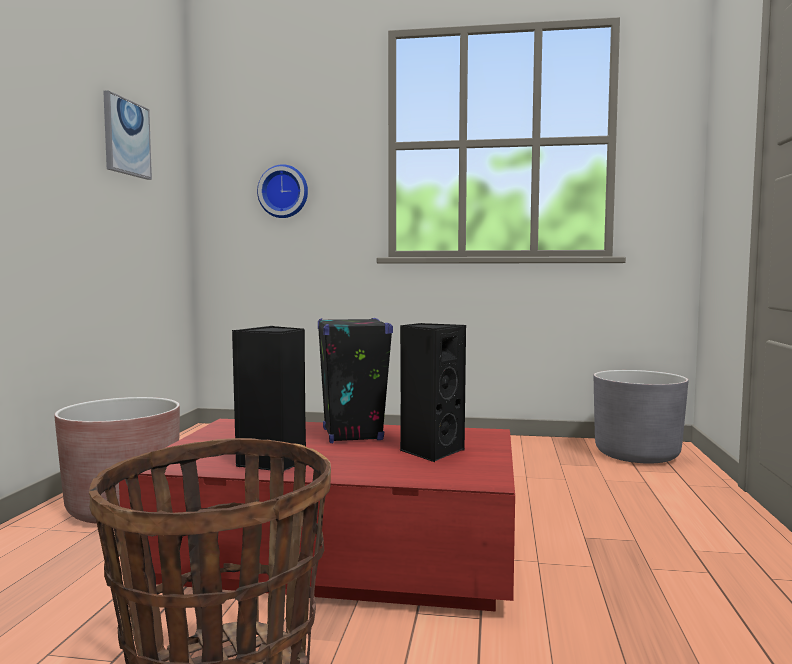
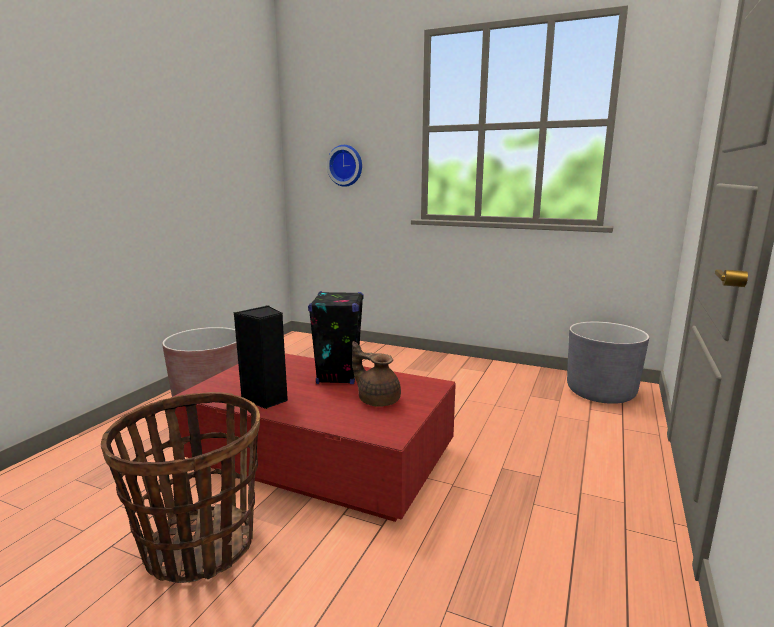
camera: 15 degrees right, 10 degrees up
picture [103,90,152,180] -> none
black speaker [400,323,466,462] -> brown teapot [352,341,401,407]

